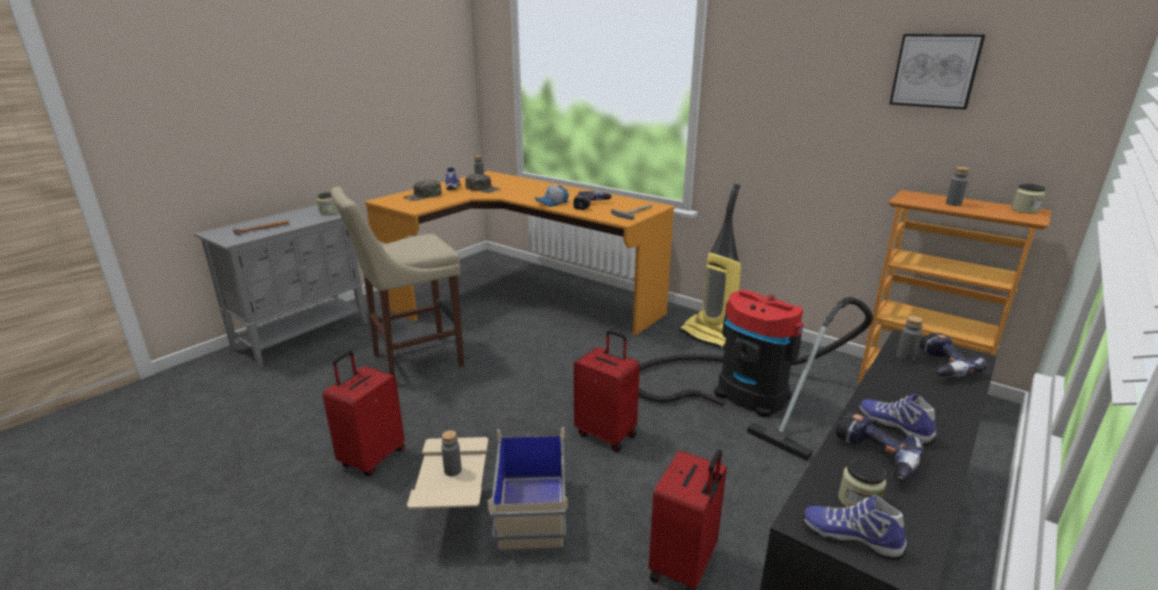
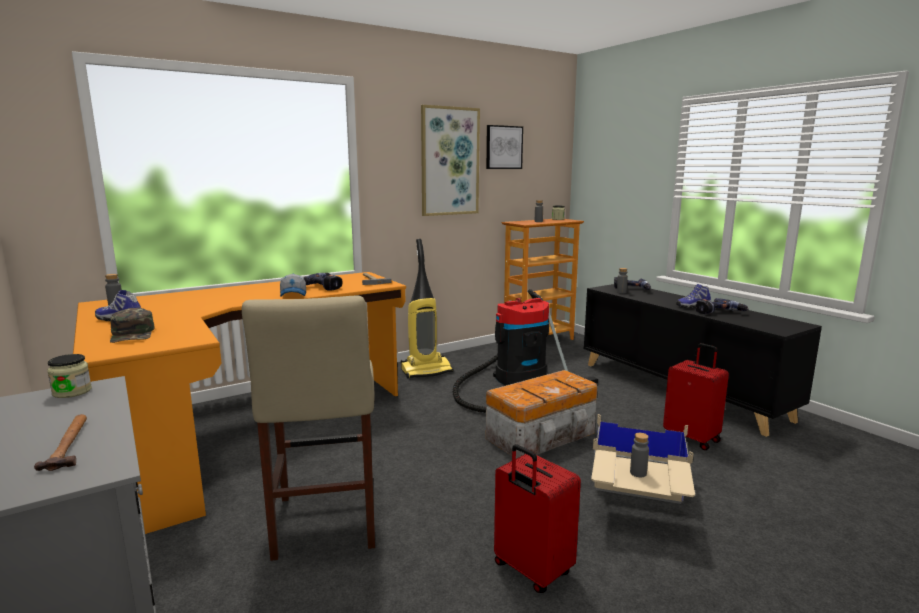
camera: 70 degrees left, 10 degrees down
green cap [465,174,502,193] -> none
red suitcase [574,330,640,452] -> storage box [486,370,597,459]
shoe [802,495,907,560] -> none
jar [838,457,886,507] -> none
none -> picture [421,105,480,216]

